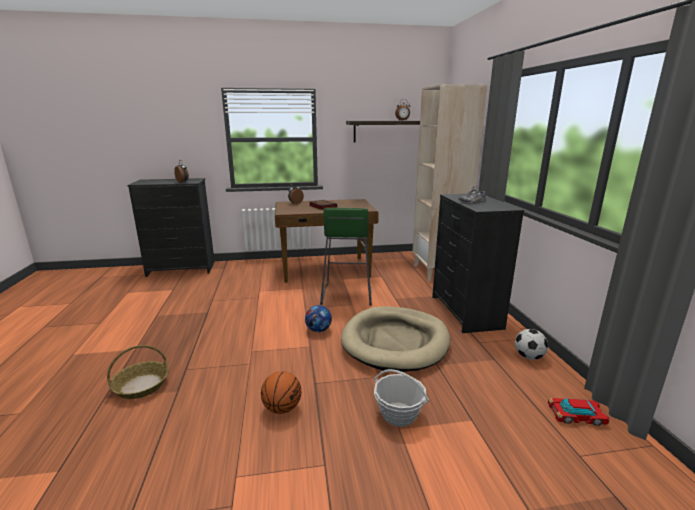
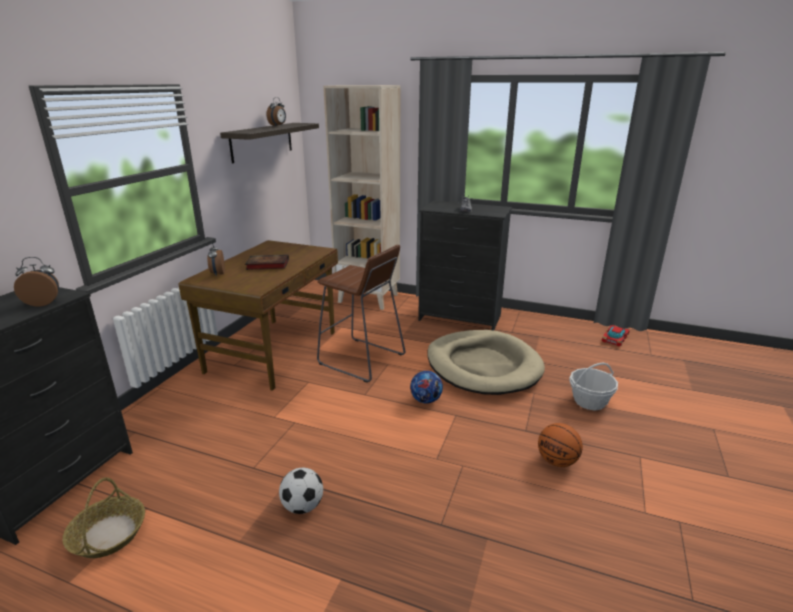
camera: 60 degrees left, 5 degrees up
basket [107,345,168,399] -> basket moved to [62,477,145,558]
green stool [320,208,372,306] -> brown stool [317,245,405,383]
football [515,329,548,360] -> football moved to [279,468,323,514]

